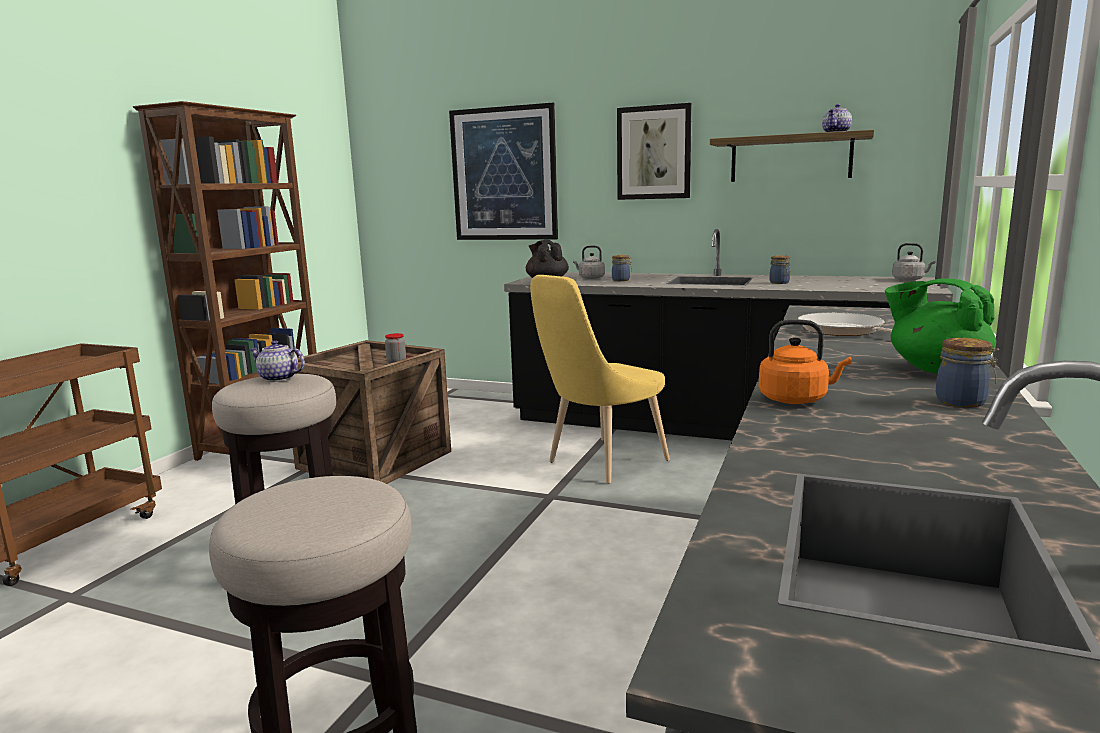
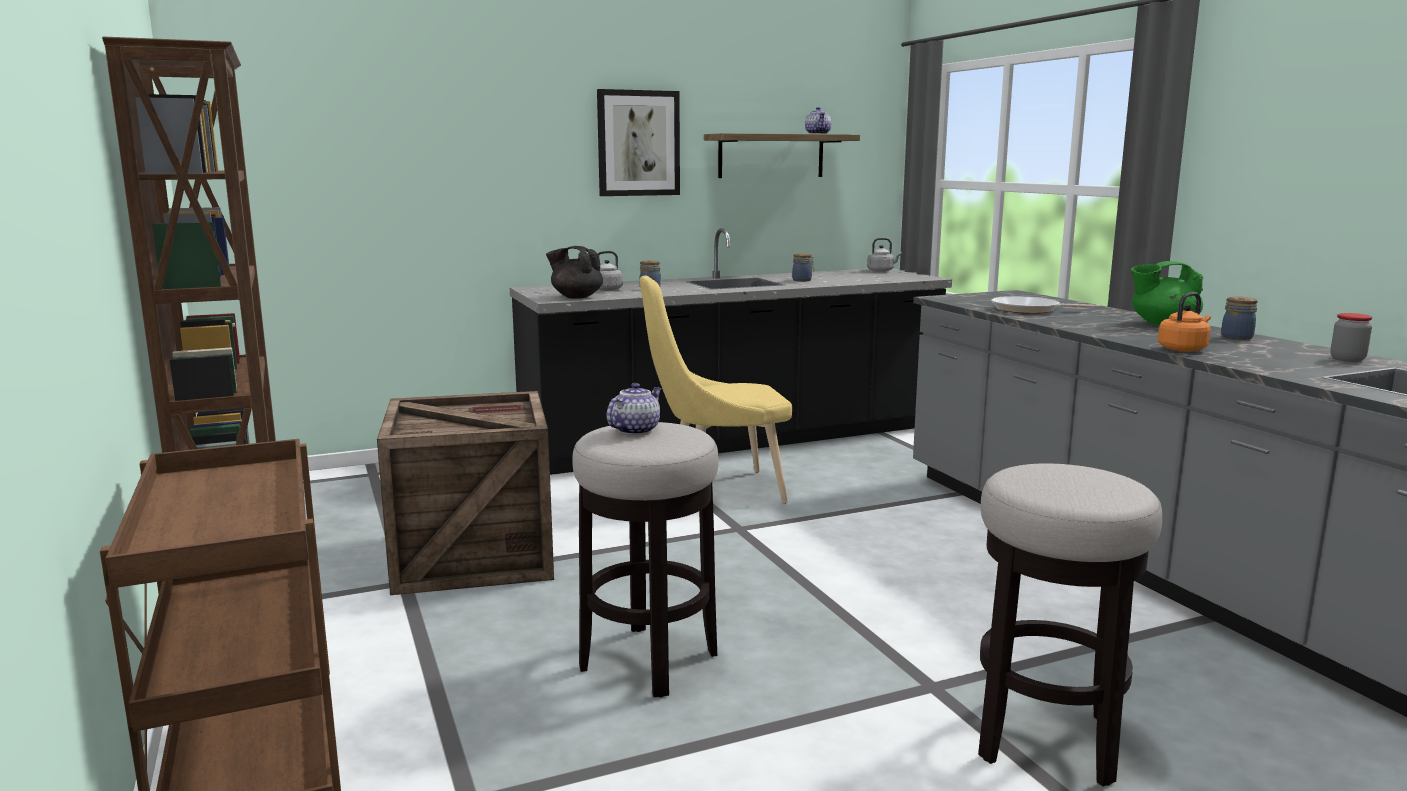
camera: 45 degrees left, 0 degrees up
teapot [249,340,305,382] -> teapot turned 150 degrees clockwise [607,383,662,435]
jar [385,333,406,363] -> jar moved to [1330,313,1372,362]
picture [449,103,558,240] -> none
yellow chair [530,275,670,484] -> yellow chair turned 75 degrees clockwise [640,276,792,504]

